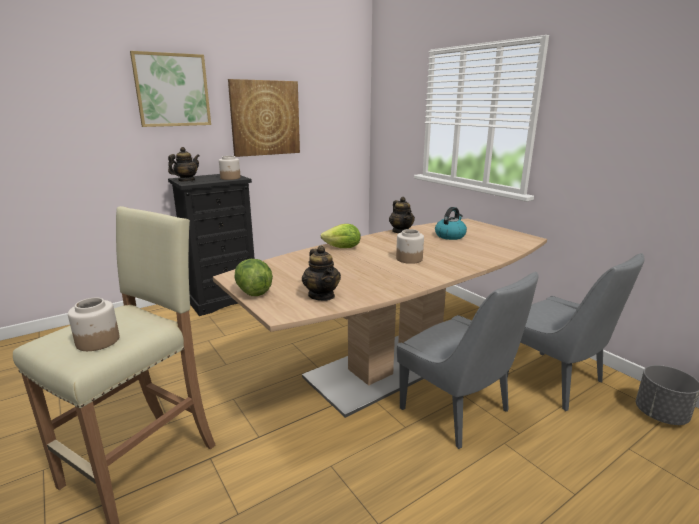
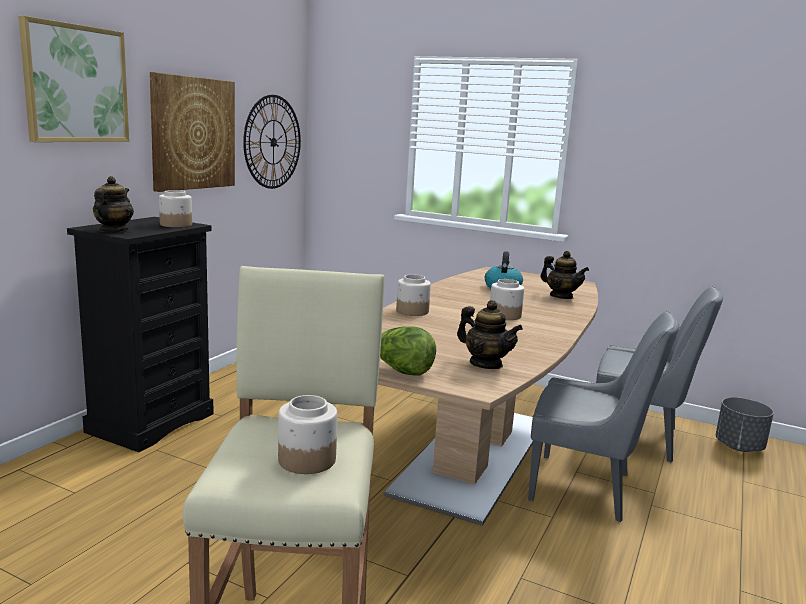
camera: 30 degrees left, 5 degrees down
lettuce [321,224,361,248] -> jar [396,275,431,316]
teapot [389,197,415,233] -> teapot moved to [540,251,589,299]
none -> wall clock [243,95,301,189]

